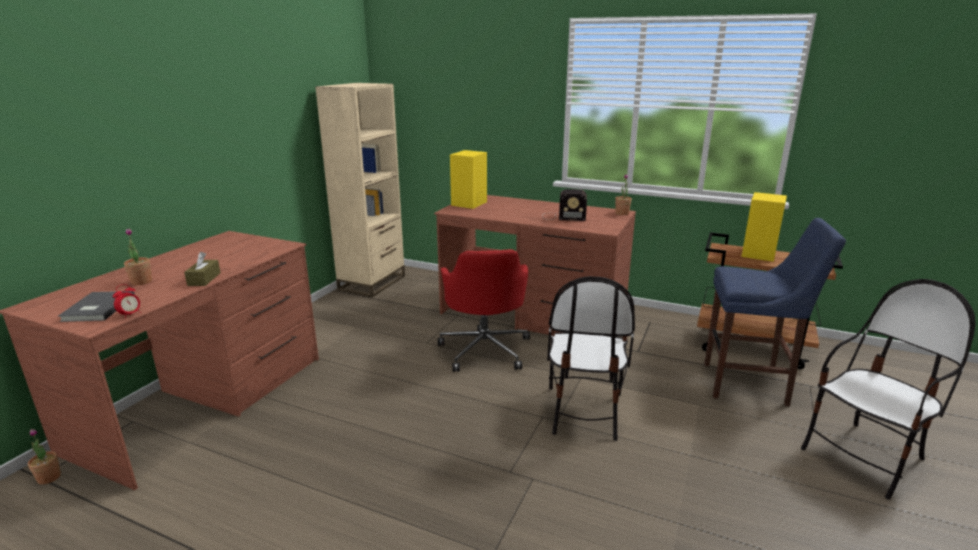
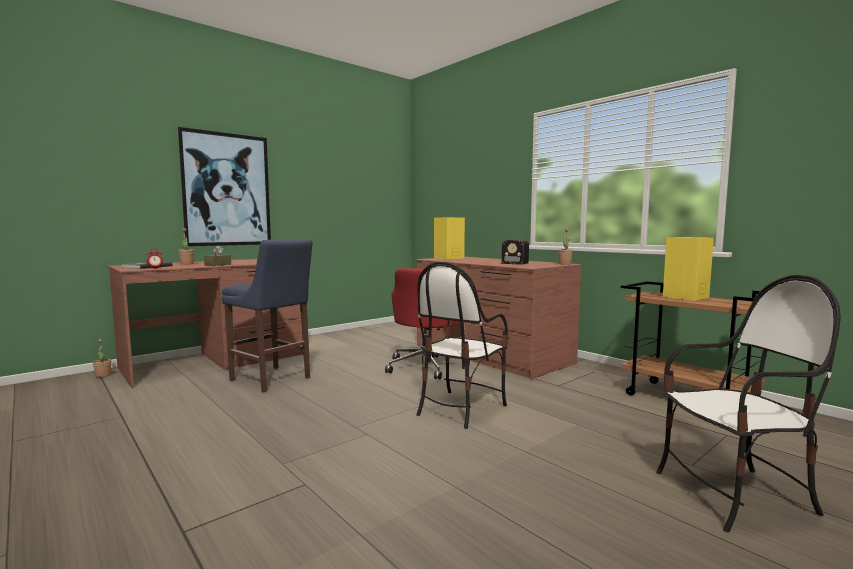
camera: 25 degrees right, 15 degrees down
beige bookcase [315,83,405,297] -> none
blue stool [704,218,846,406] -> blue stool moved to [221,239,312,393]
none -> picture [178,127,271,246]

